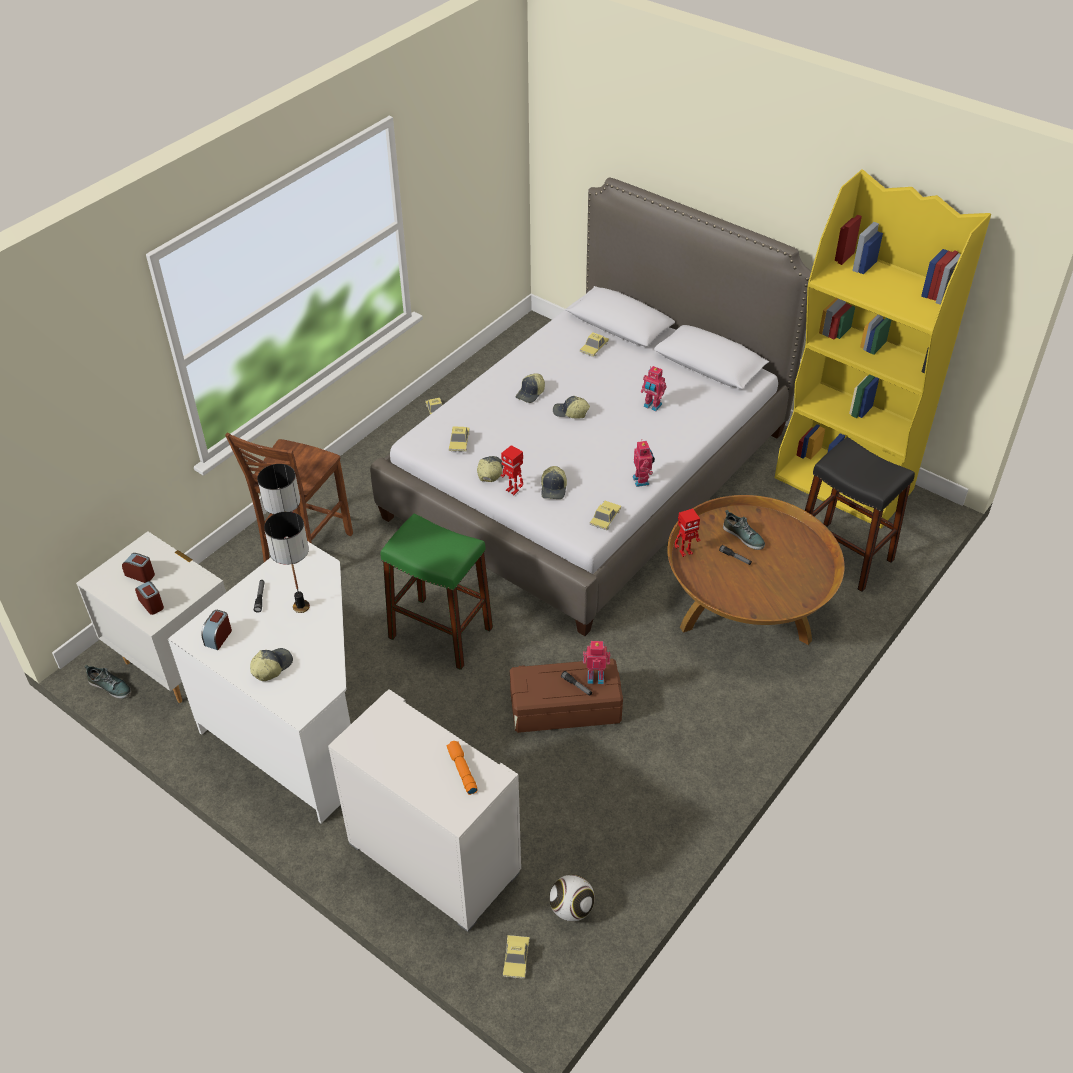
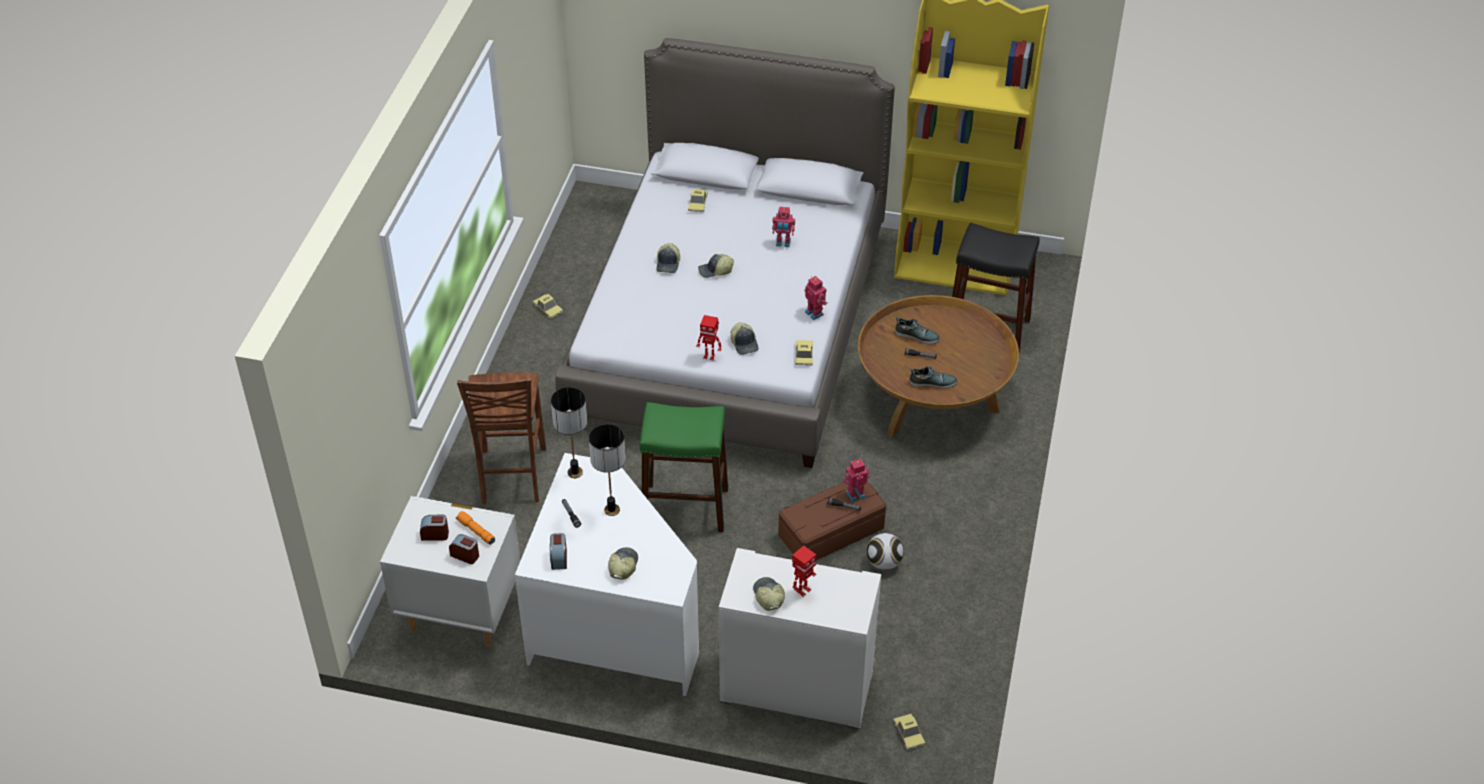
camera: 25 degrees left, 0 degrees up
shoe [84,665,132,699] -> shoe moved to [910,366,957,388]
orange flashlight [446,741,477,795] -> orange flashlight moved to [456,511,495,545]
toy car [449,426,470,452] -> none
cap [477,456,503,482] -> cap moved to [753,577,785,611]
football [549,875,595,921] -> football moved to [867,533,904,570]
toy robot [675,509,700,557] -> toy robot moved to [792,546,816,597]

